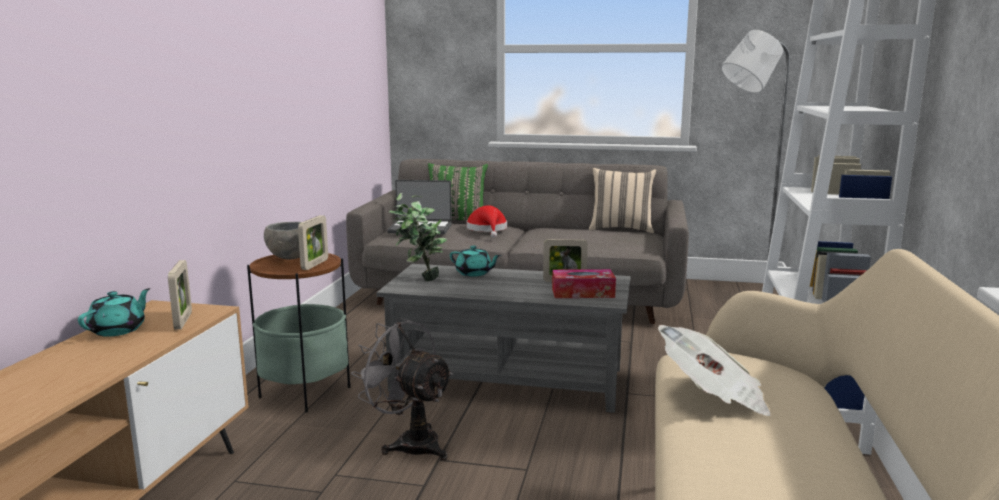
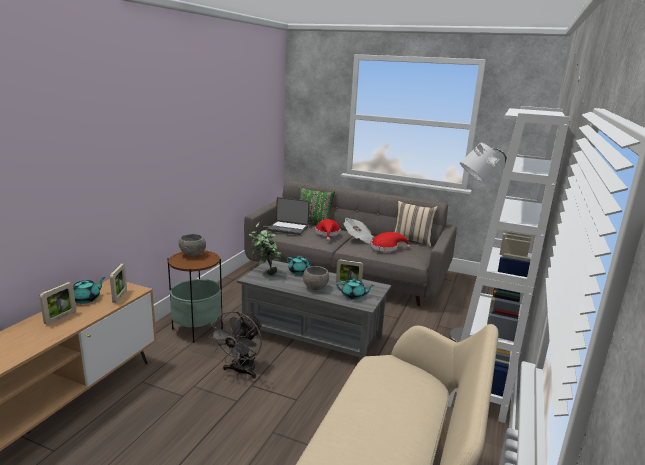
camera: 10 degrees right, 5 degrees up
picture frame [298,215,328,270] -> picture frame moved to [39,282,76,325]
grey fan [351,317,453,460] -> grey fan turned 120 degrees counterclockwise [208,311,262,379]
tissue box [552,269,616,298] -> turquoise teapot [336,279,374,300]
newspaper [658,325,771,416] -> newspaper moved to [343,218,374,244]
none -> grey bowl [303,266,329,290]
none -> red hat [371,232,410,252]

